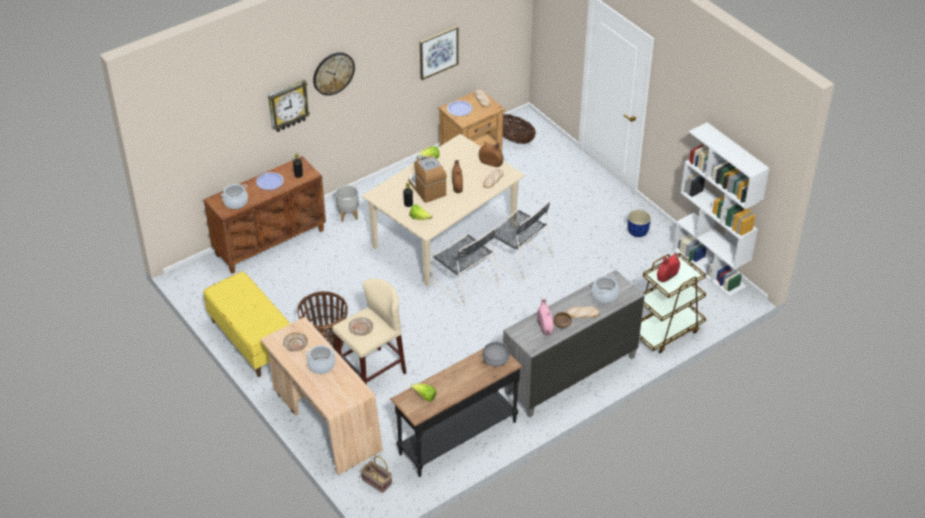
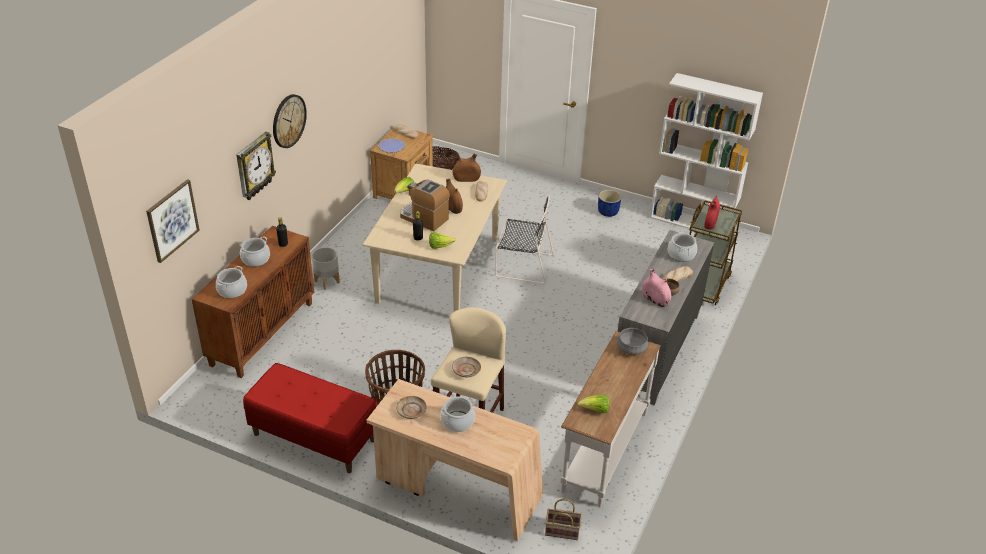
camera: 30 degrees left, 5 degrees down
yellow bench [204,271,290,377] -> red bench [243,363,378,473]
plate [256,172,284,190] -> cooking pot [240,236,270,267]
black console table [390,341,523,477] -> white console table [560,331,661,507]
picture [420,26,459,80] -> picture moved to [146,179,200,263]
black chair [431,228,500,306] -> none

